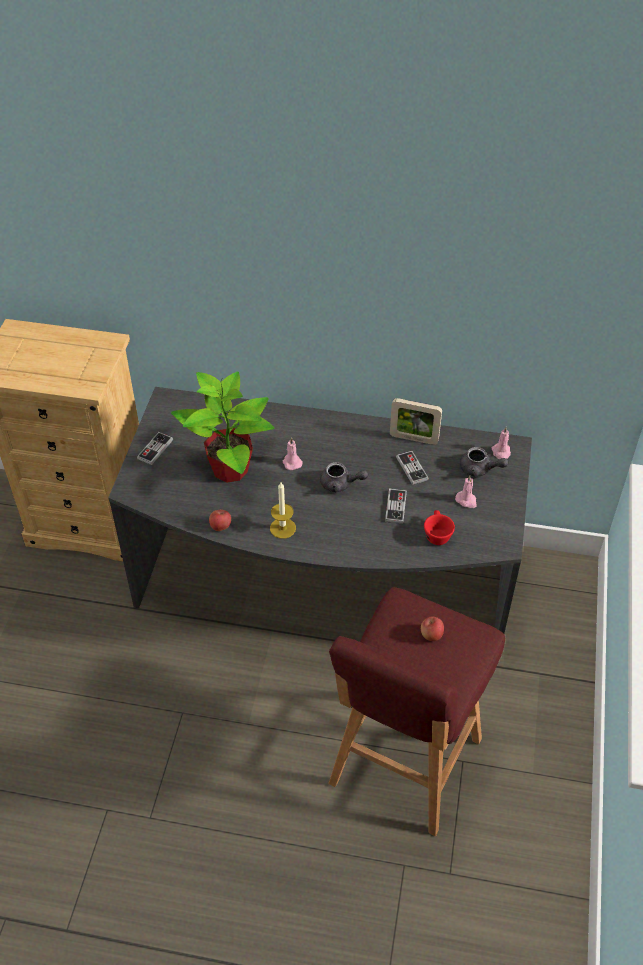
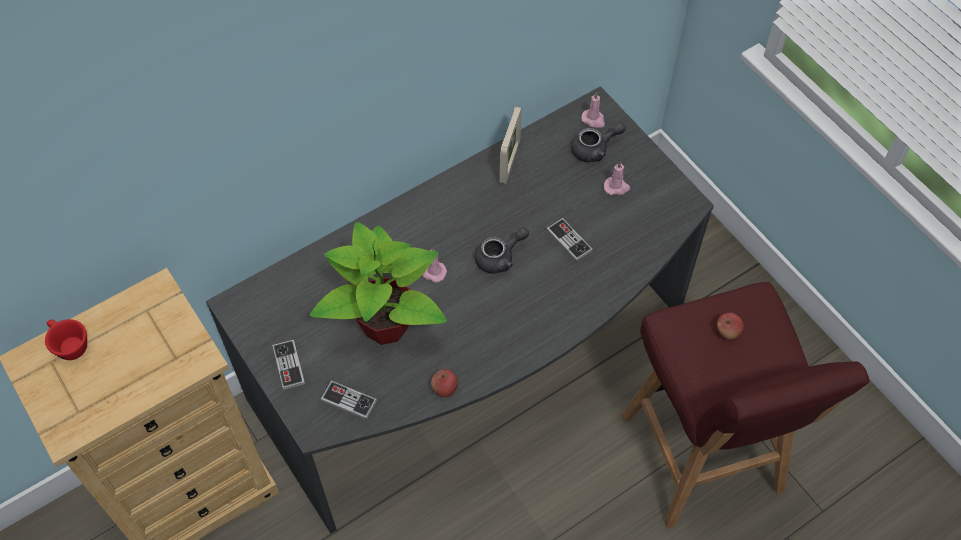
camera: 45 degrees left, 10 degrees up
candle [270,482,296,539] -> none
picture frame [390,398,442,445] -> picture frame turned 45 degrees counterclockwise [499,106,522,184]
game controller [396,451,429,485] -> game controller moved to [320,381,377,420]
red cup [424,510,455,545] -> red cup moved to [45,319,87,360]

